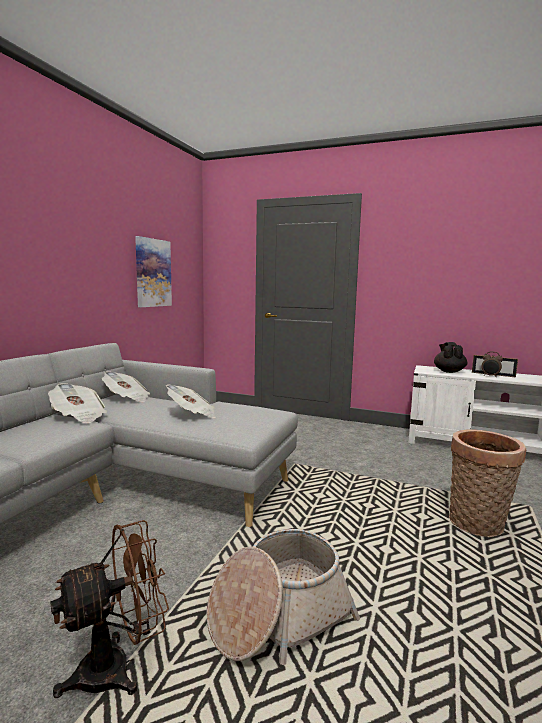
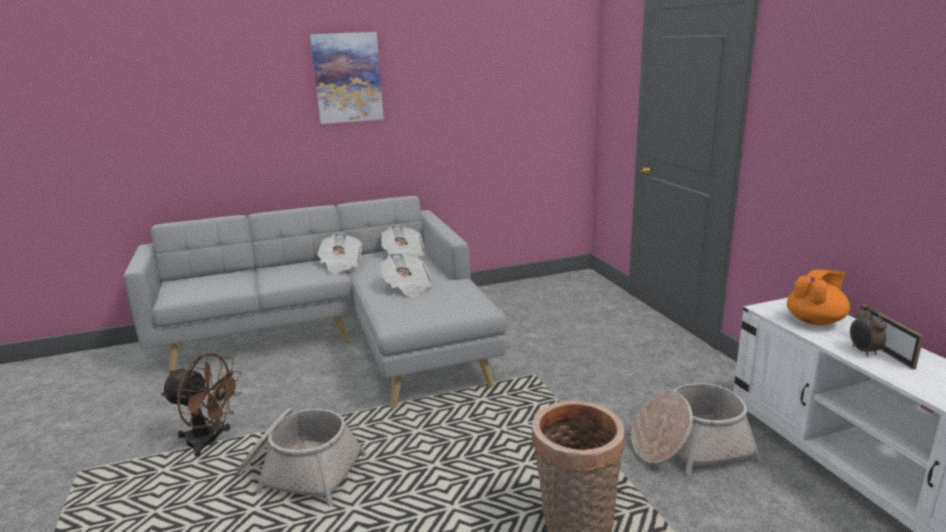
camera: 50 degrees right, 10 degrees up
picture [135,236,172,307] -> picture moved to [310,32,384,124]
black teapot [434,342,467,373] -> orange teapot [787,269,850,325]
none -> basket [631,383,762,475]

